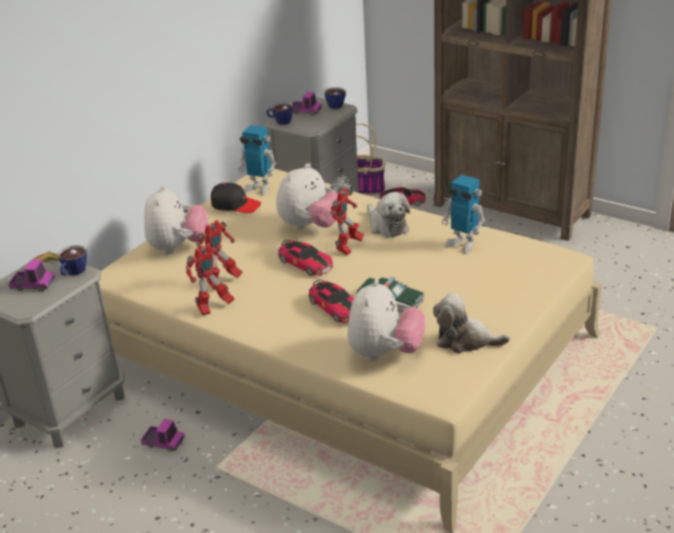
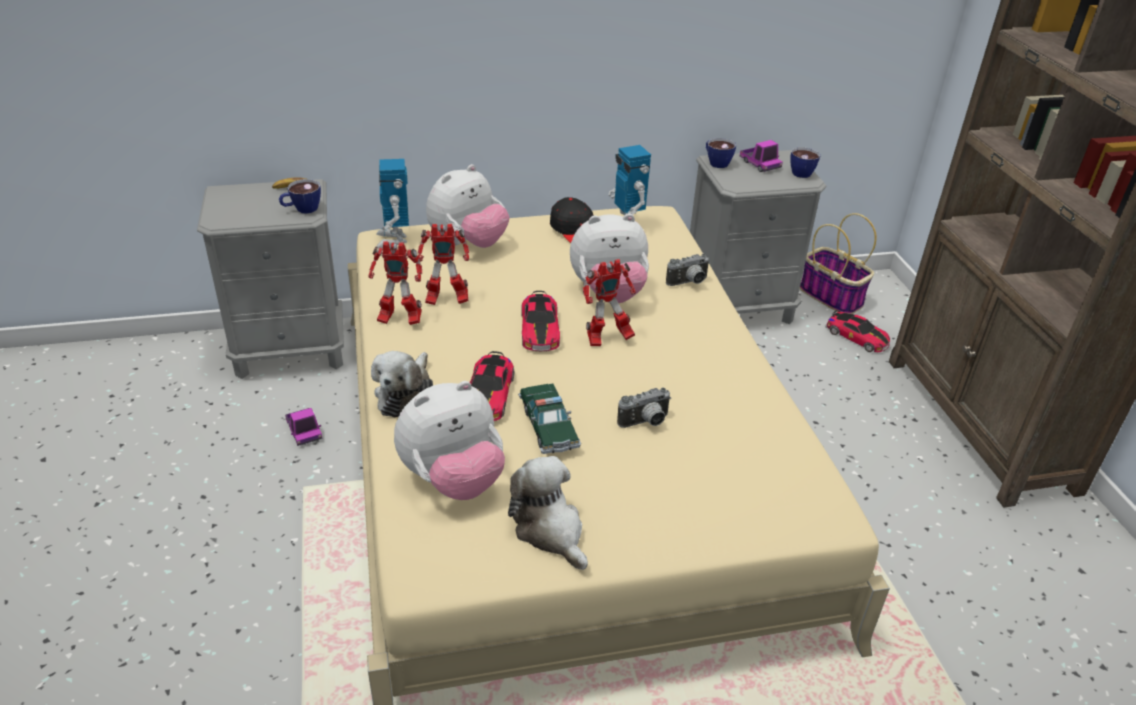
camera: 40 degrees right, 5 degrees up
toy truck [9,259,55,291] -> none
plush toy [367,192,410,237] -> plush toy moved to [371,351,433,417]
toy robot [441,175,485,254] -> toy robot moved to [376,159,409,249]
none -> camera [617,387,671,428]

